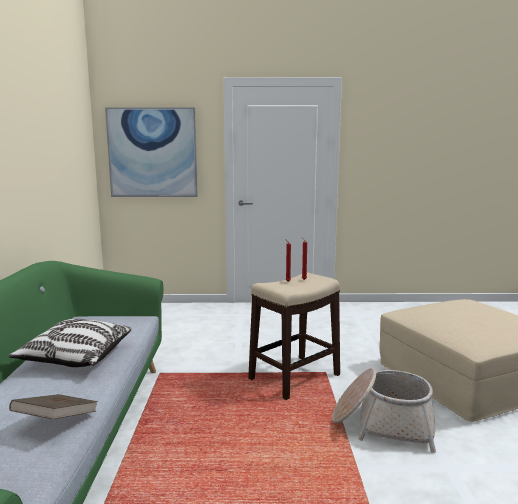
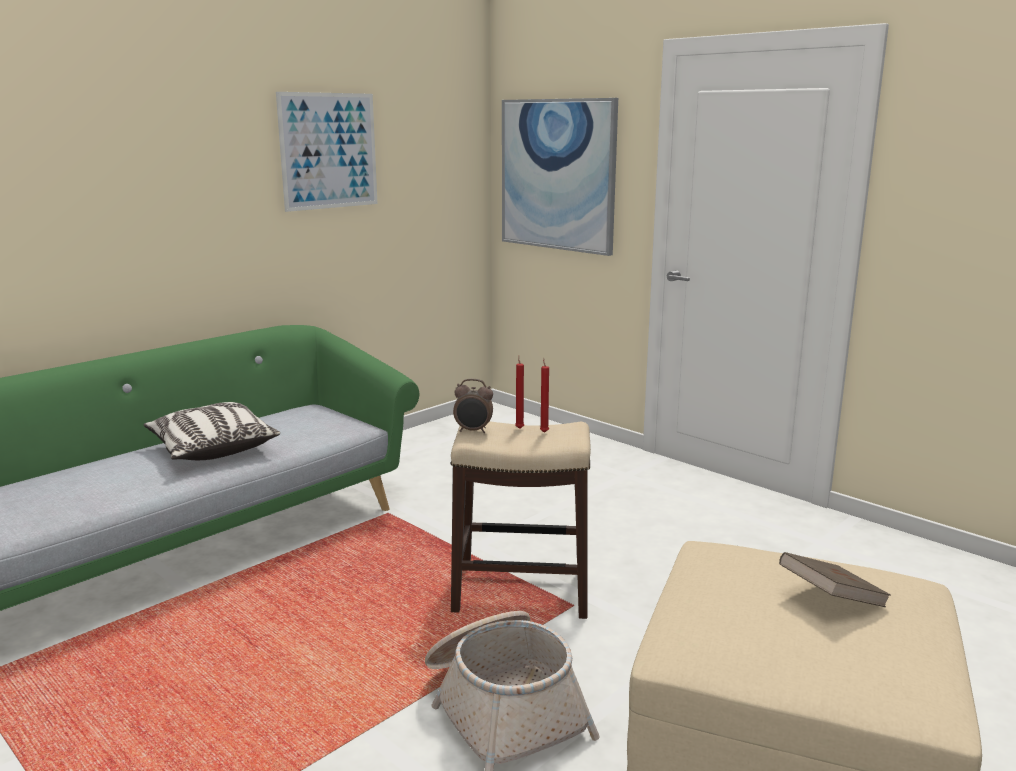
camera: 45 degrees right, 5 degrees up
brown book [9,394,98,419] -> brown book moved to [779,552,891,607]
none -> picture [276,92,378,212]
none -> alarm clock [453,379,493,433]

